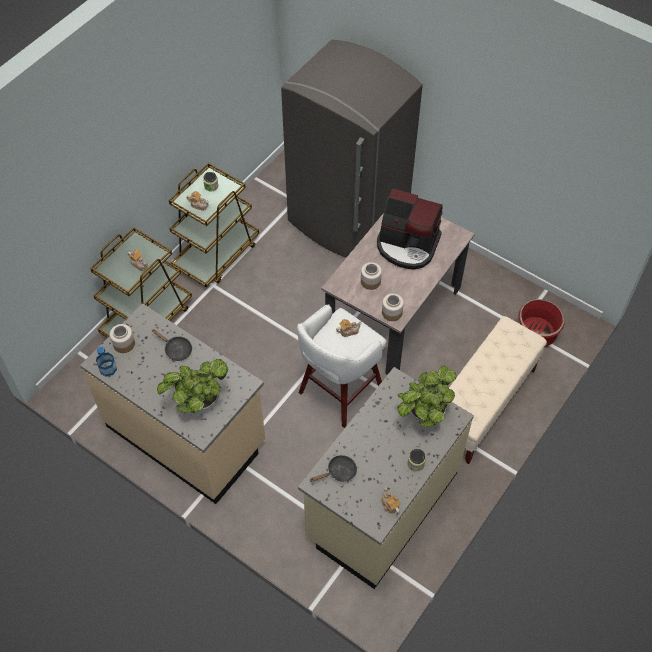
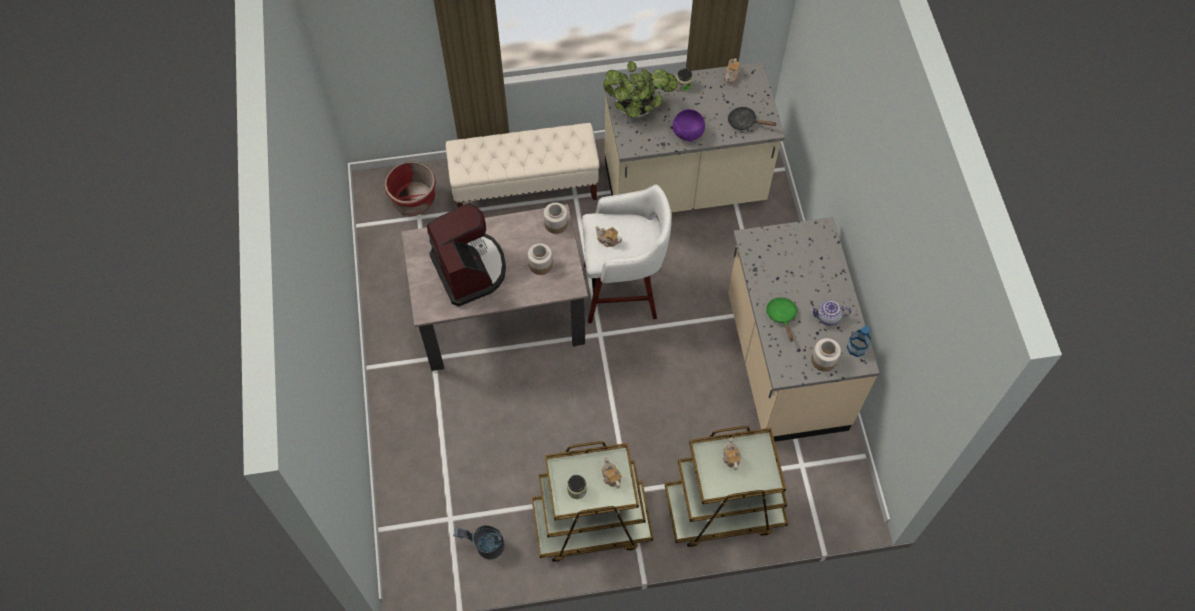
camera: 135 degrees left, 5 degrees up
black frying pan [152,329,192,361] -> green frying pan [766,297,798,342]
potted plant [157,359,228,413] -> none
grey fridge [281,40,423,258] -> none
none -> grey bucket [453,525,505,560]
none -> purple bowl [673,109,705,142]
none -> teapot [810,300,851,326]

